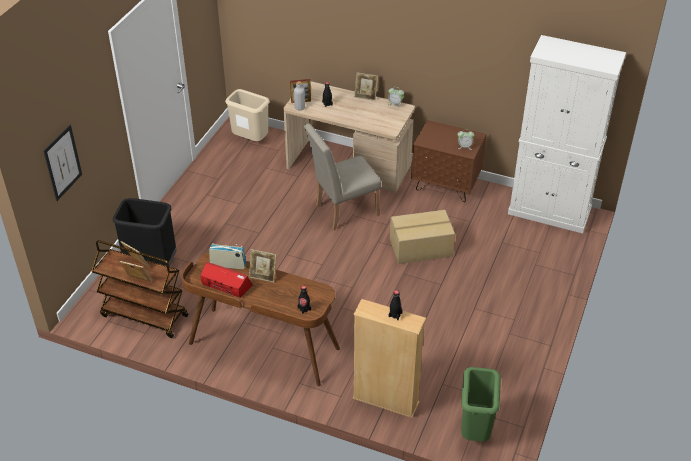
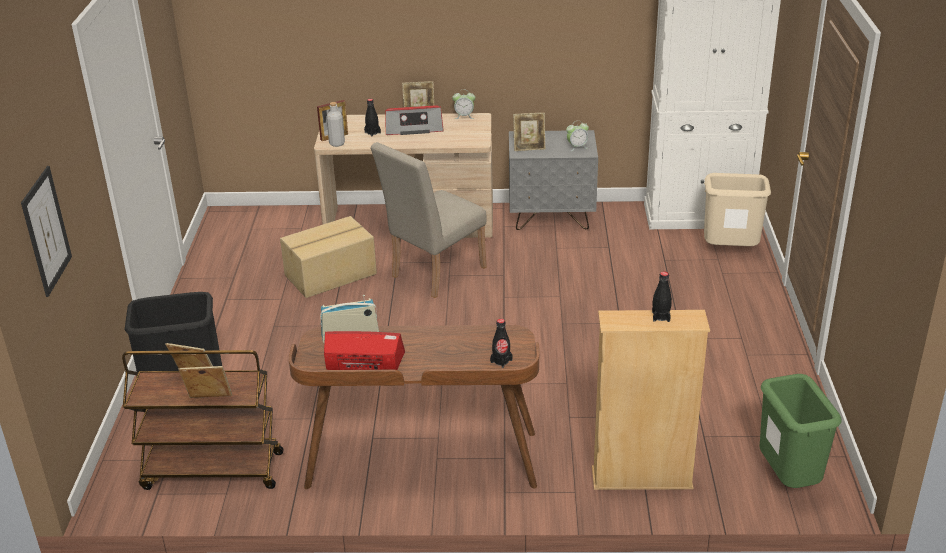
camera: 20 degrees left, 10 degrees down
beige trash can [225,89,270,141] -> beige trash can moved to [704,173,771,246]
picture frame [249,249,276,282] -> picture frame moved to [513,113,545,151]
cardboard box [390,210,455,264] -> cardboard box moved to [280,216,377,298]
brown nightstand [411,120,486,202] -> grey nightstand [509,130,598,230]
none -> radio [385,105,444,135]

